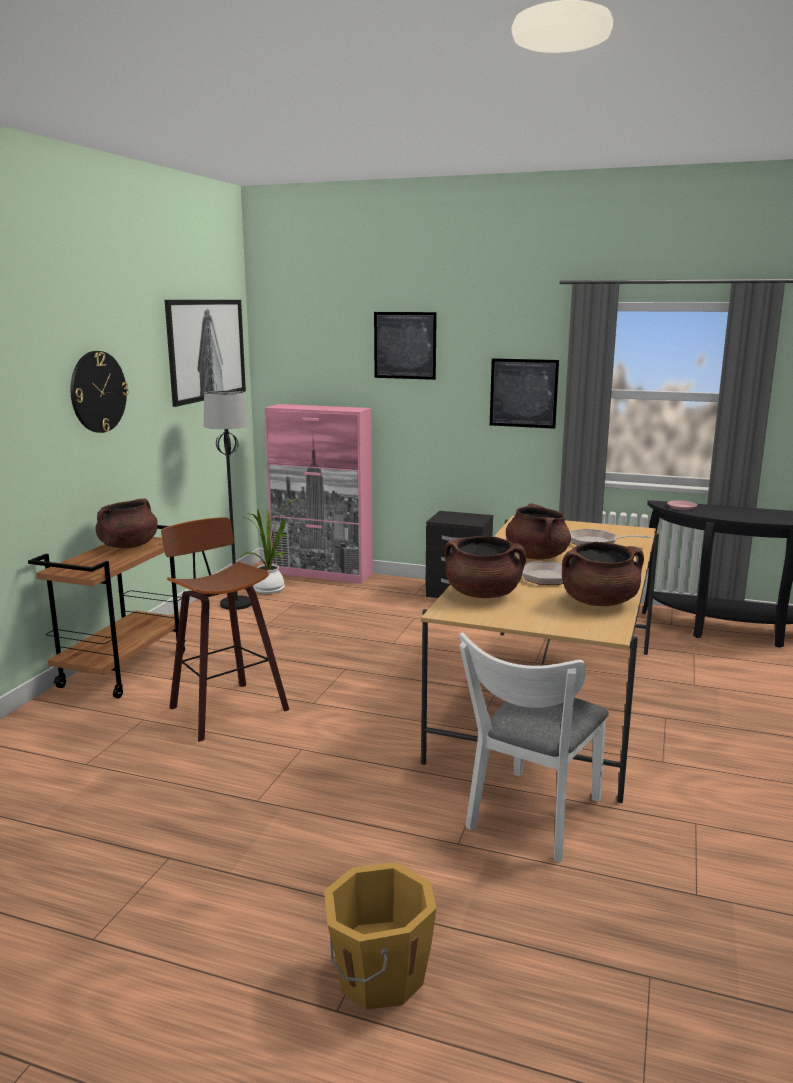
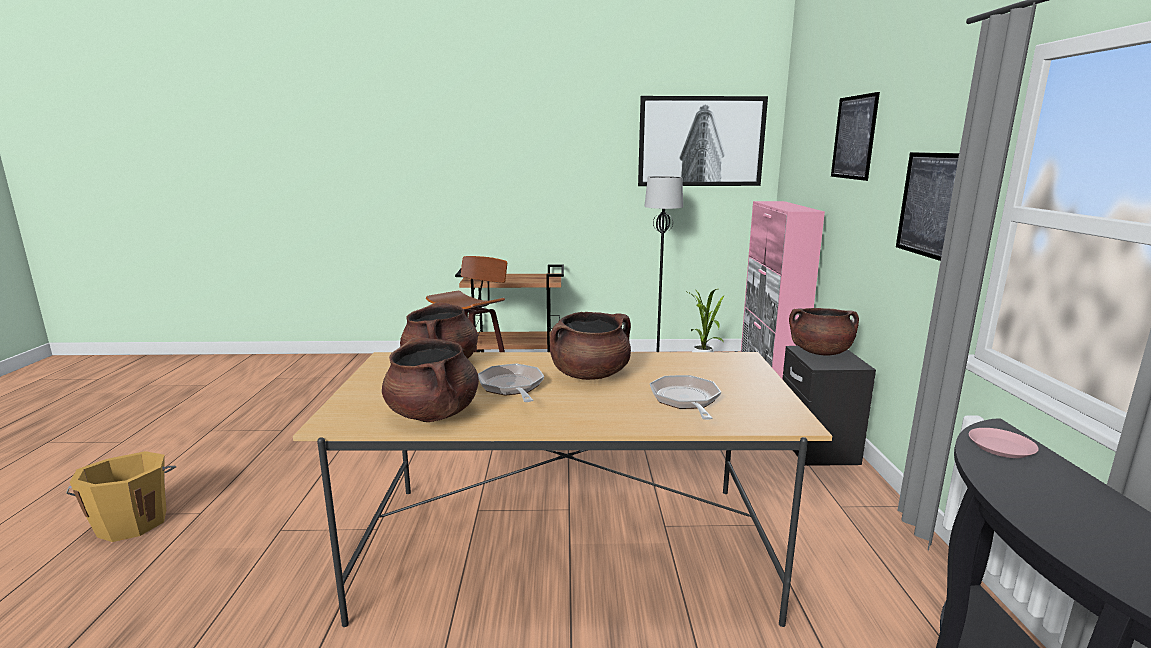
camera: 70 degrees right, 0 degrees up
wall clock [70,351,129,433] -> none
brown cooking pot [95,498,158,548] -> brown cooking pot moved to [789,308,859,355]
white chair [459,632,609,862] -> none

